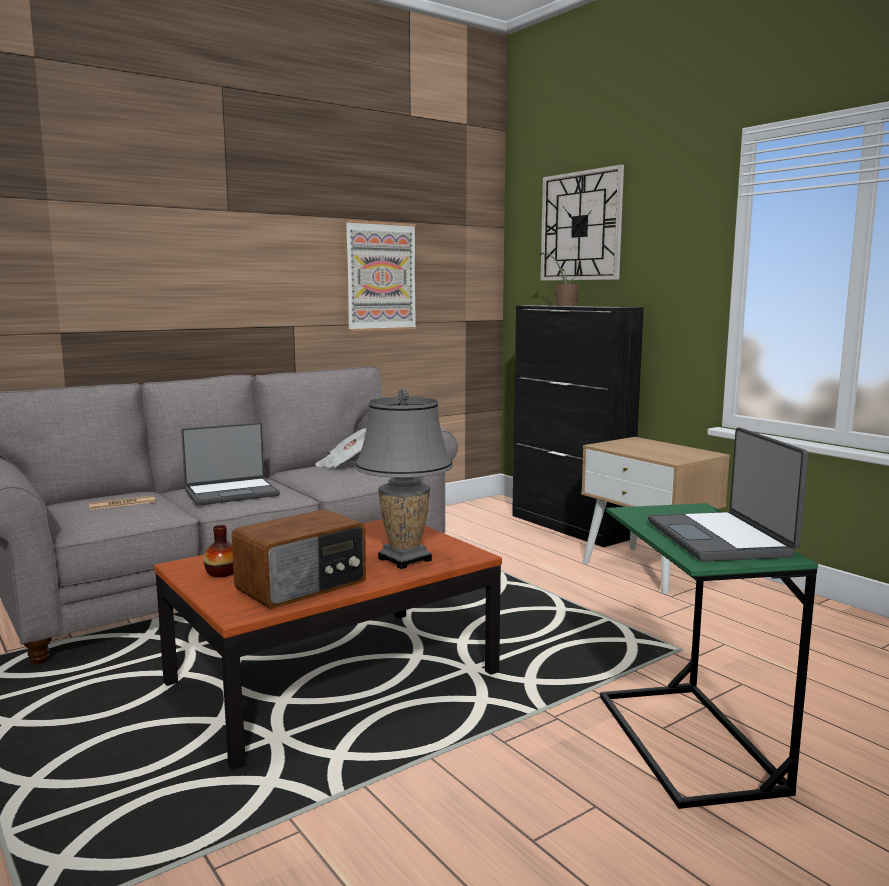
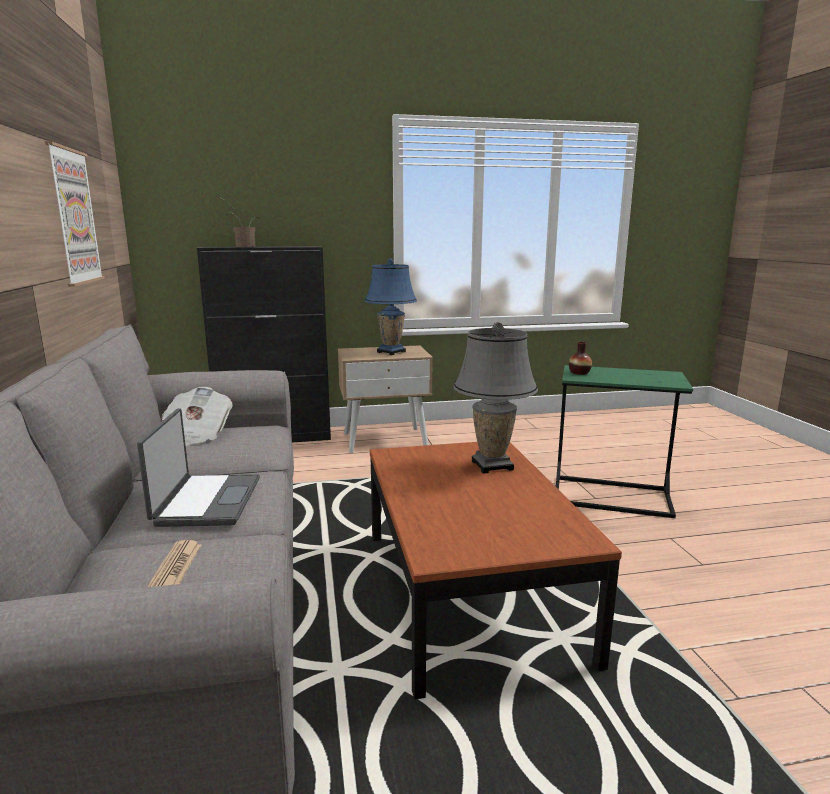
camera: 65 degrees left, 5 degrees up
vase [204,525,234,577] -> vase moved to [569,342,592,375]
radio [232,509,366,609] -> none
wall clock [540,164,624,281] -> none
laptop [648,427,808,562] -> none
none -> blue table lamp [365,259,417,355]

